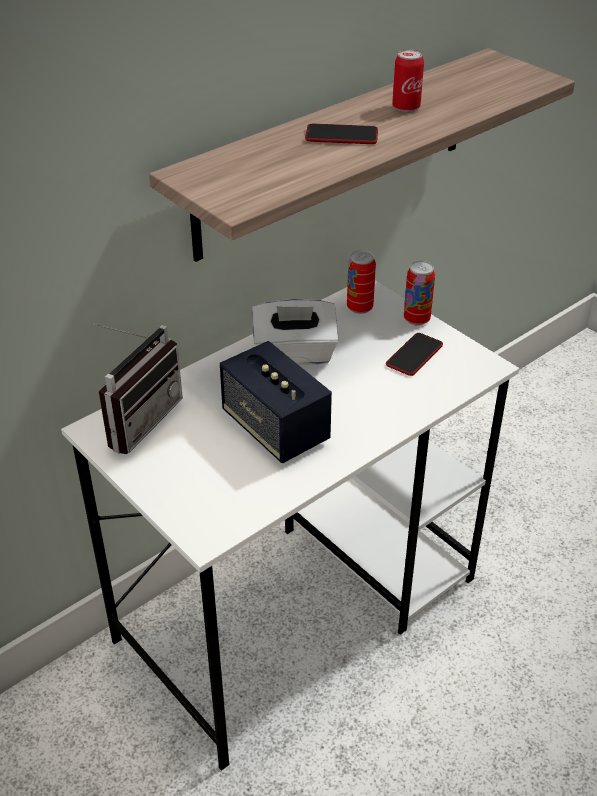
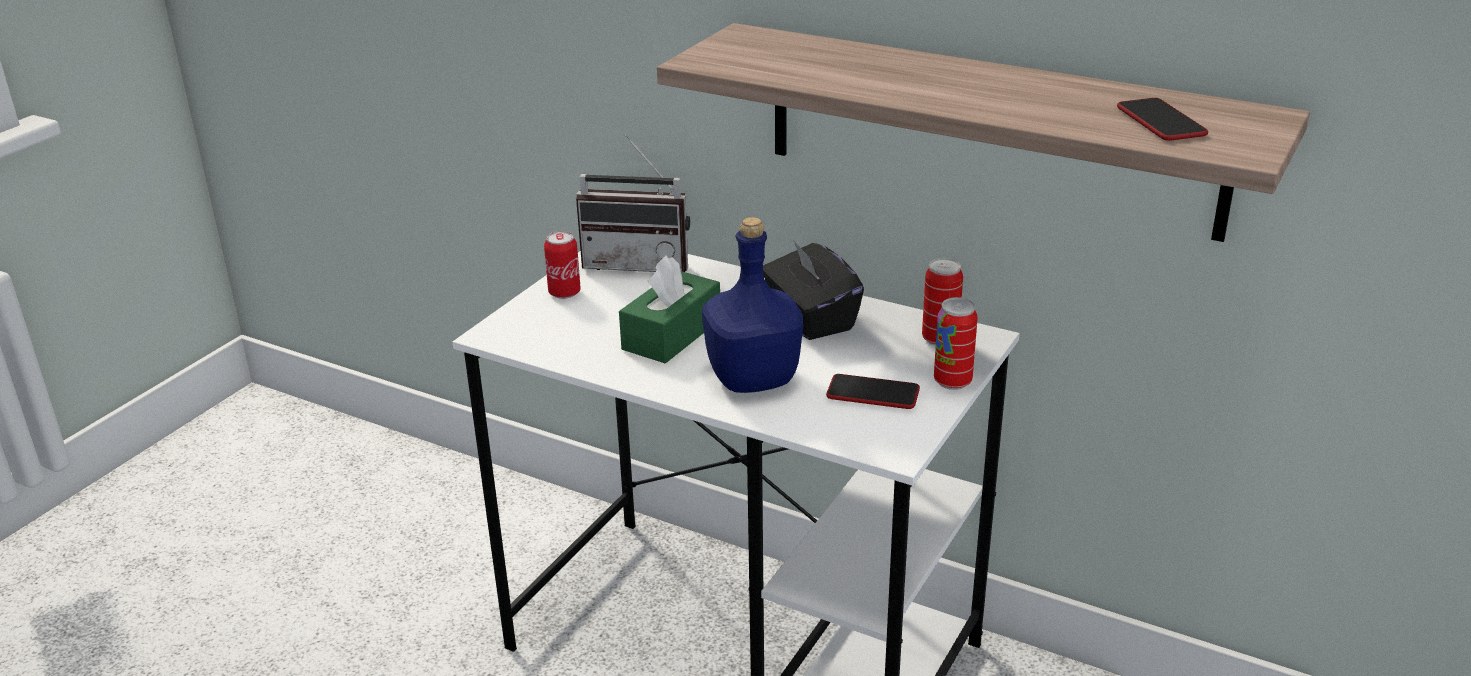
camera: 70 degrees right, 10 degrees down
speaker [220,341,332,463] -> green tissue box [619,255,720,364]
white tissue box [252,299,338,365] -> black tissue box [763,240,864,340]
phone [305,124,378,144] -> phone moved to [1117,98,1208,141]
can [392,49,424,112] -> can moved to [544,231,581,299]
none -> blue bottle [702,217,803,393]

